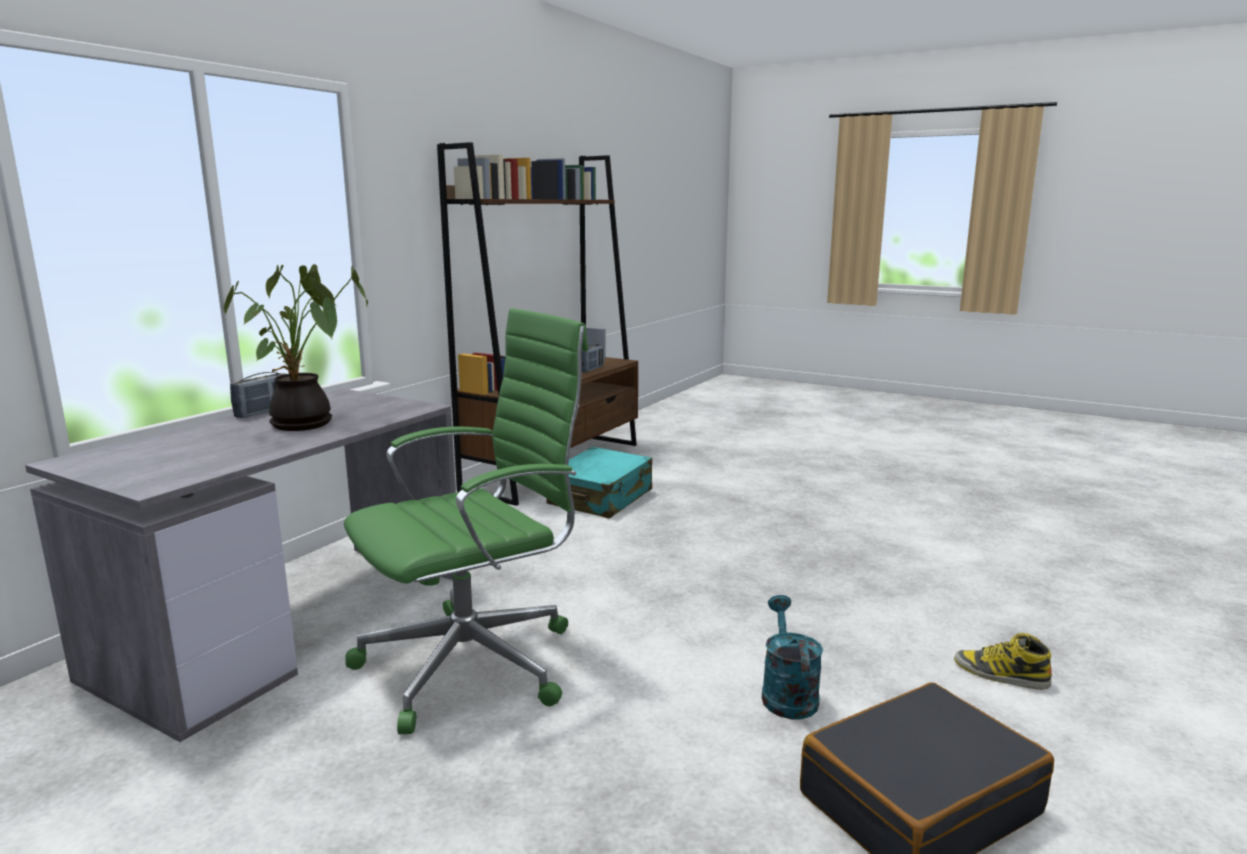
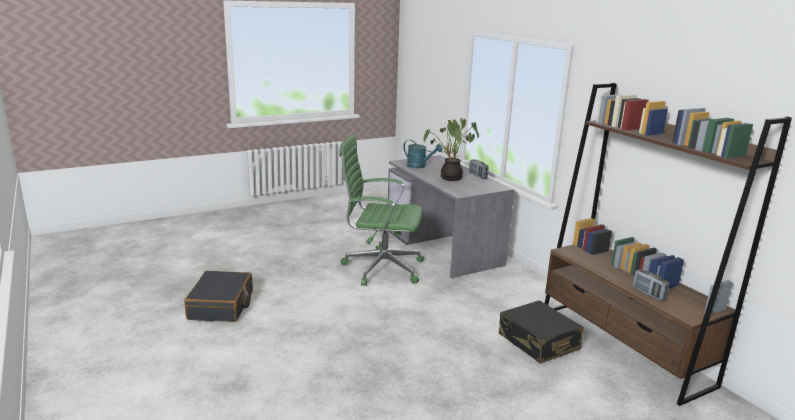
camera: 120 degrees right, 5 degrees up
green office chair [344,308,588,734] -> green office chair turned 105 degrees clockwise [339,134,424,286]
turquoise suitcase [547,447,652,518] -> black suitcase [499,300,584,364]
turquoise watering can [762,595,823,720] -> turquoise watering can moved to [403,140,442,168]
boot [954,633,1052,690] -> none

